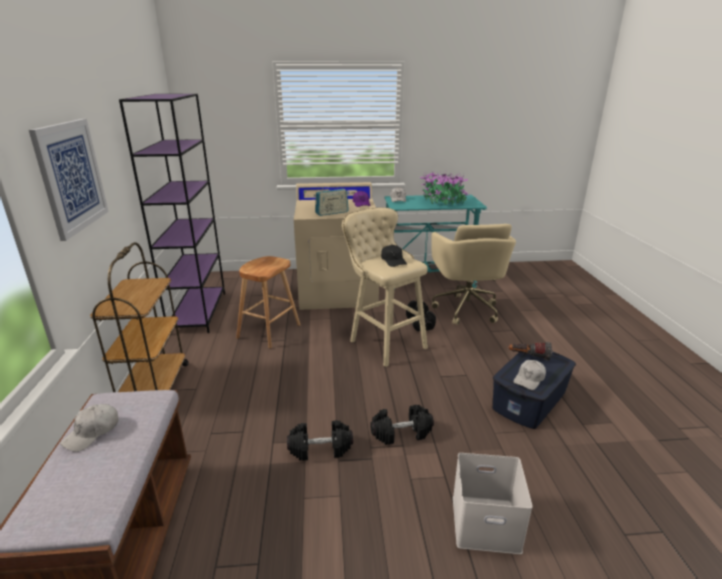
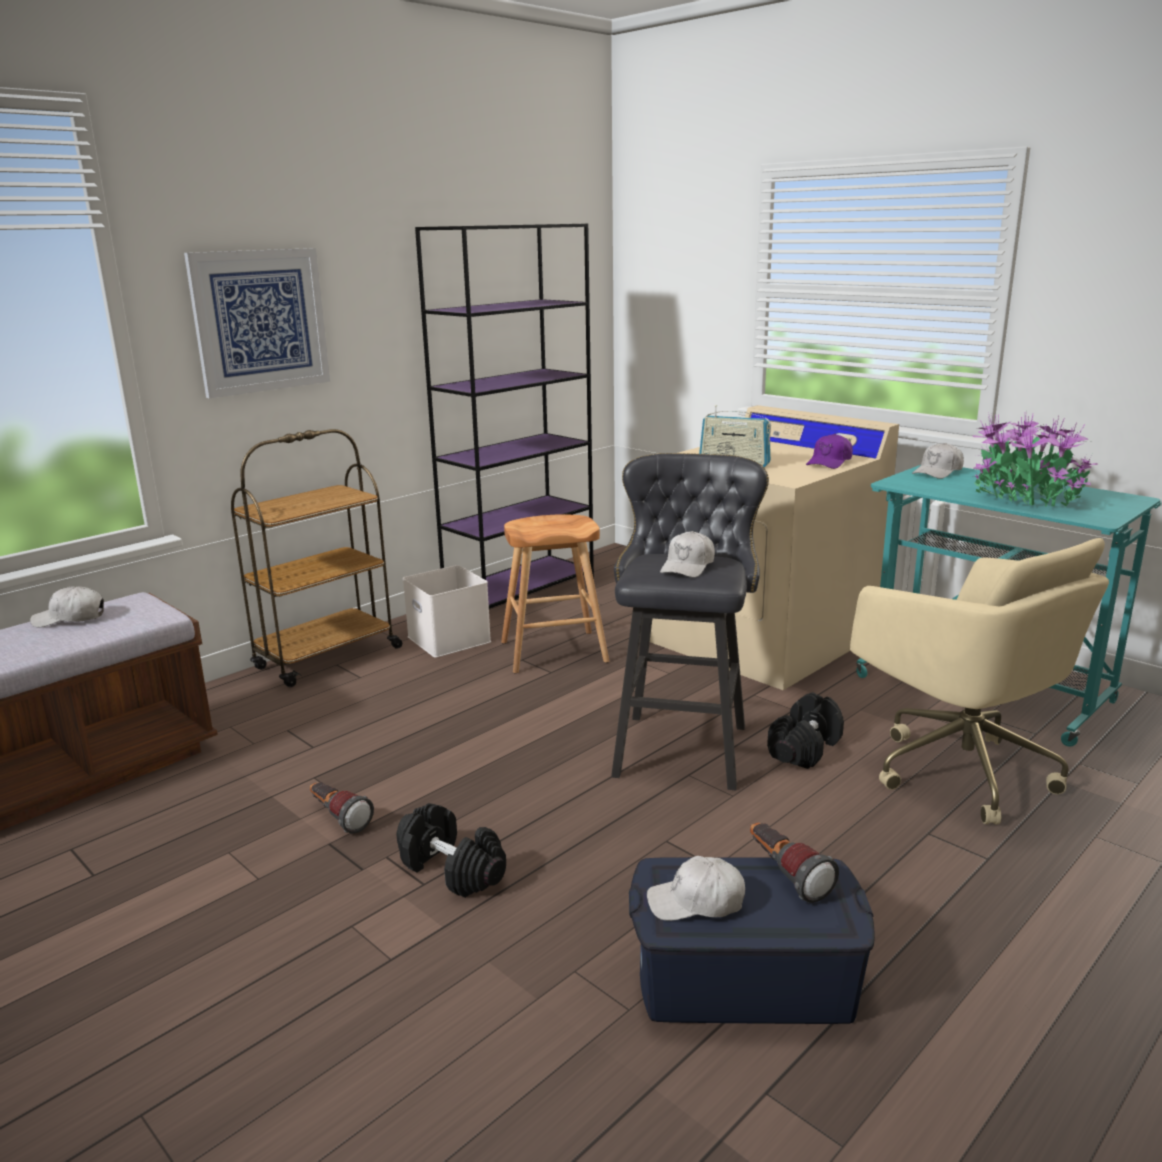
camera: 50 degrees right, 5 degrees down
black dumbbell [287,420,353,461] -> flashlight [310,782,374,834]
beige stool [342,207,428,367] -> black stool [611,453,769,790]
black cap [381,245,407,267] -> white cap [660,531,715,578]
beige office chair [431,224,516,325] -> beige office chair turned 75 degrees counterclockwise [850,538,1109,824]
white storage box [453,453,533,554] -> white storage box moved to [403,565,491,658]

